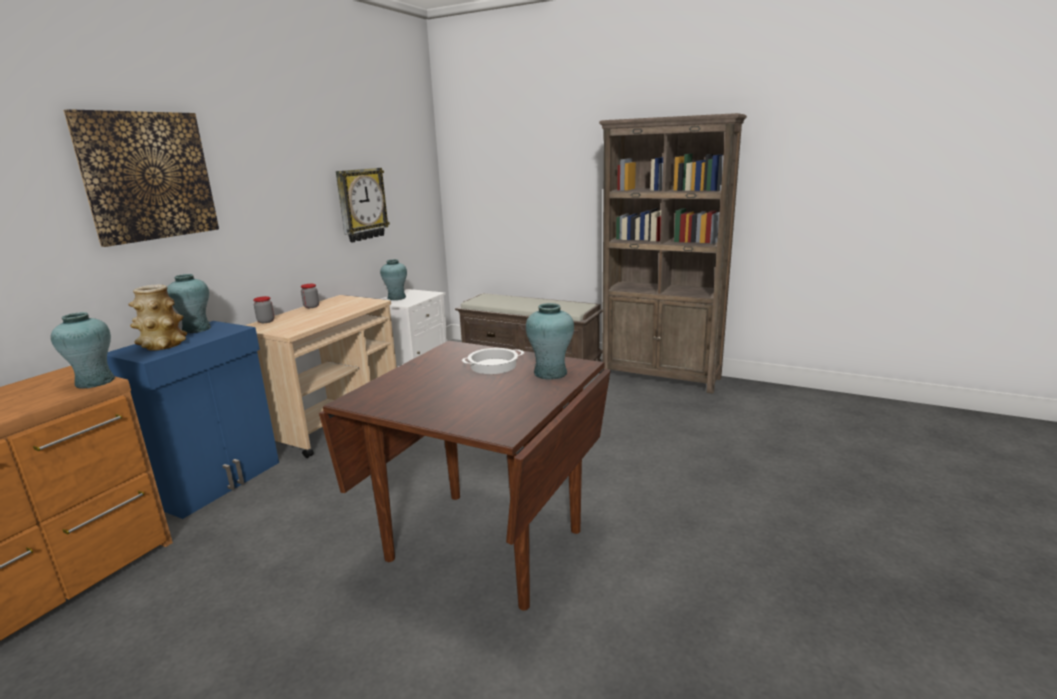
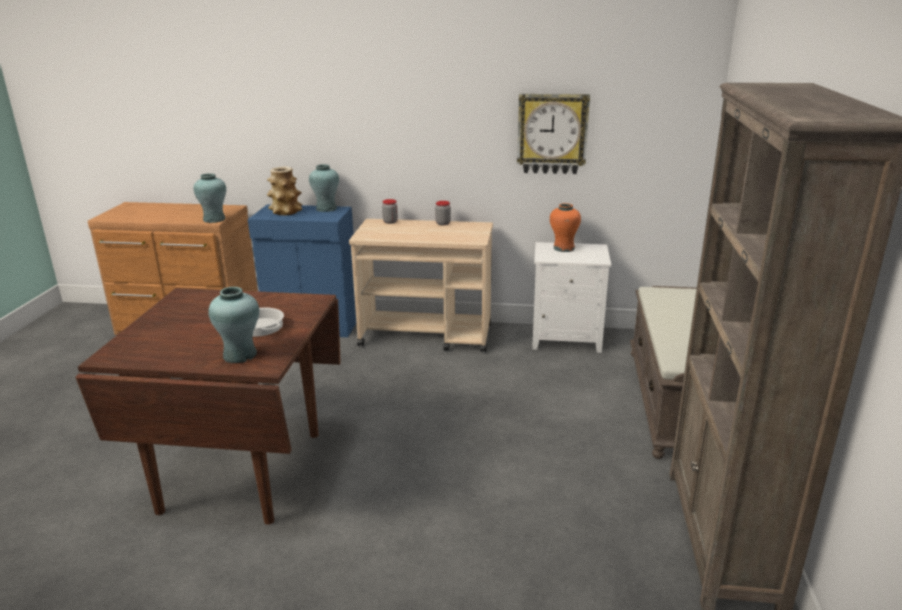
camera: 70 degrees right, 5 degrees up
picture [63,109,219,247] -> none
turquoise vase [380,259,407,300] -> orange vase [550,203,581,252]

